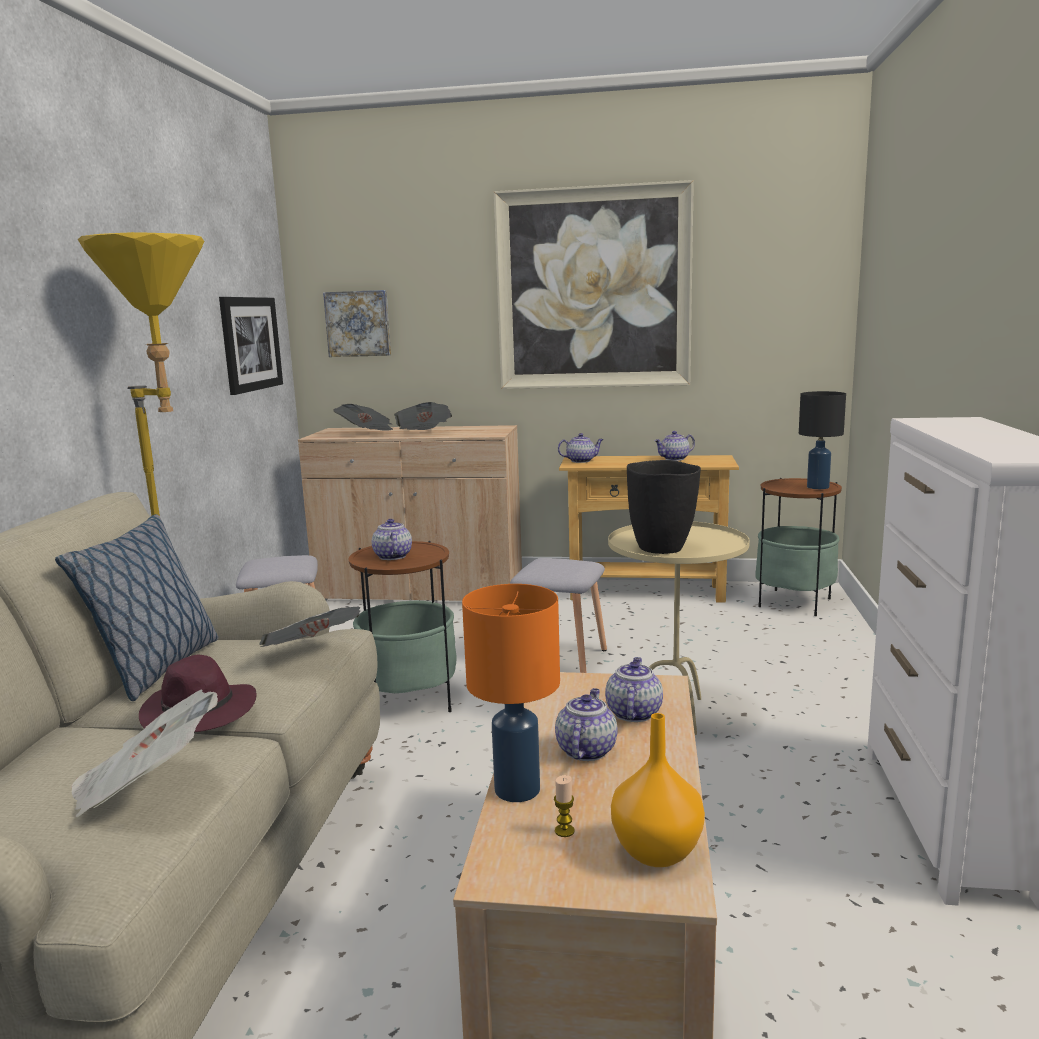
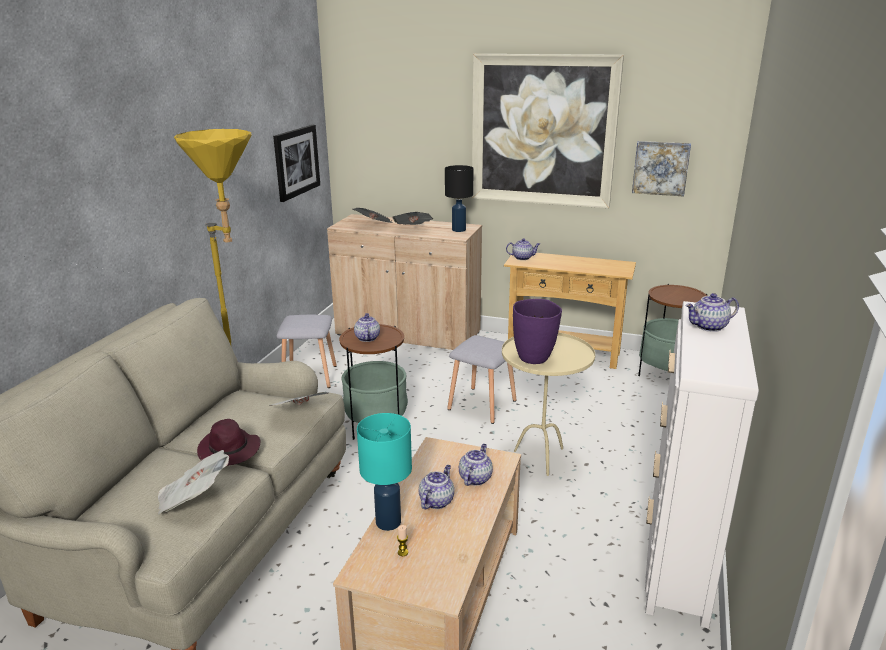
camera: 10 degrees right, 10 degrees up
pillow [55,514,218,701] -> none
picture [323,290,391,357] -> picture moved to [632,141,691,197]
orange table lamp [462,584,560,802] -> turquoise table lamp [357,413,412,531]
orange vase [611,713,705,867] -> none
black vase [627,460,701,554] -> purple vase [513,299,562,364]
teapot [654,431,695,461] -> teapot moved to [685,293,739,332]
black table lamp [799,391,846,489] -> black table lamp moved to [445,165,473,232]

